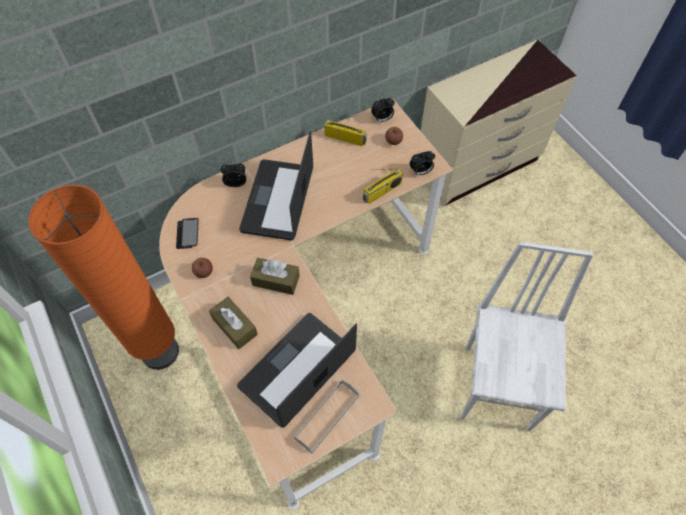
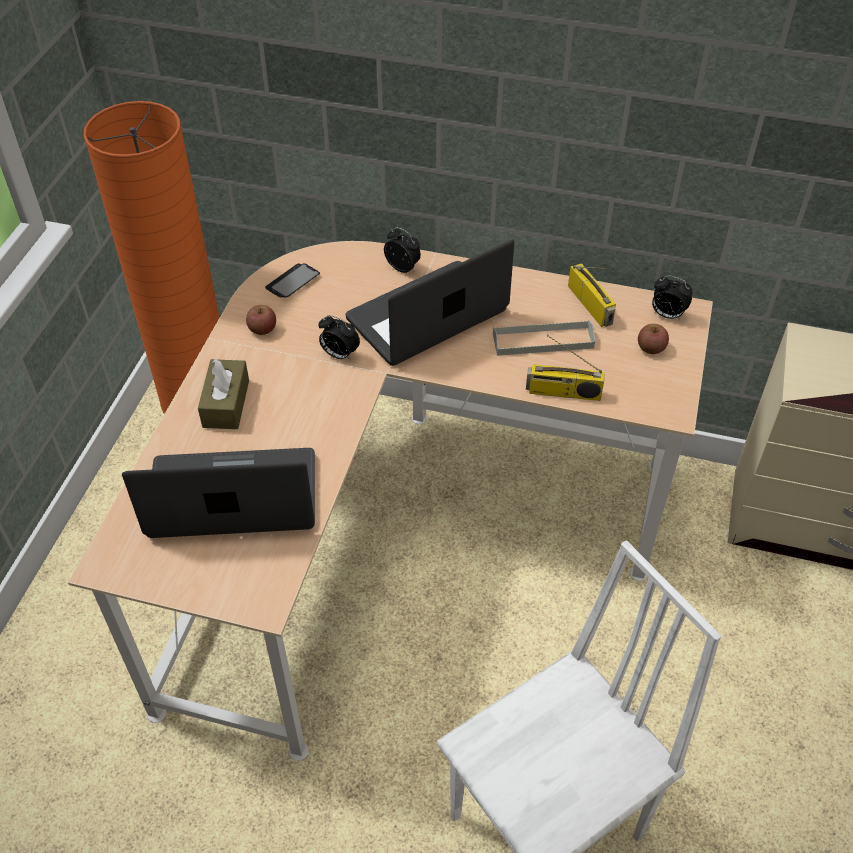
camera: 45 degrees right, 10 degrees down
brown tissue box [250,258,300,295] -> none
grey tray [294,380,360,453] -> grey tray moved to [493,320,595,356]
alarm clock [410,151,435,175] -> alarm clock moved to [318,315,360,361]

